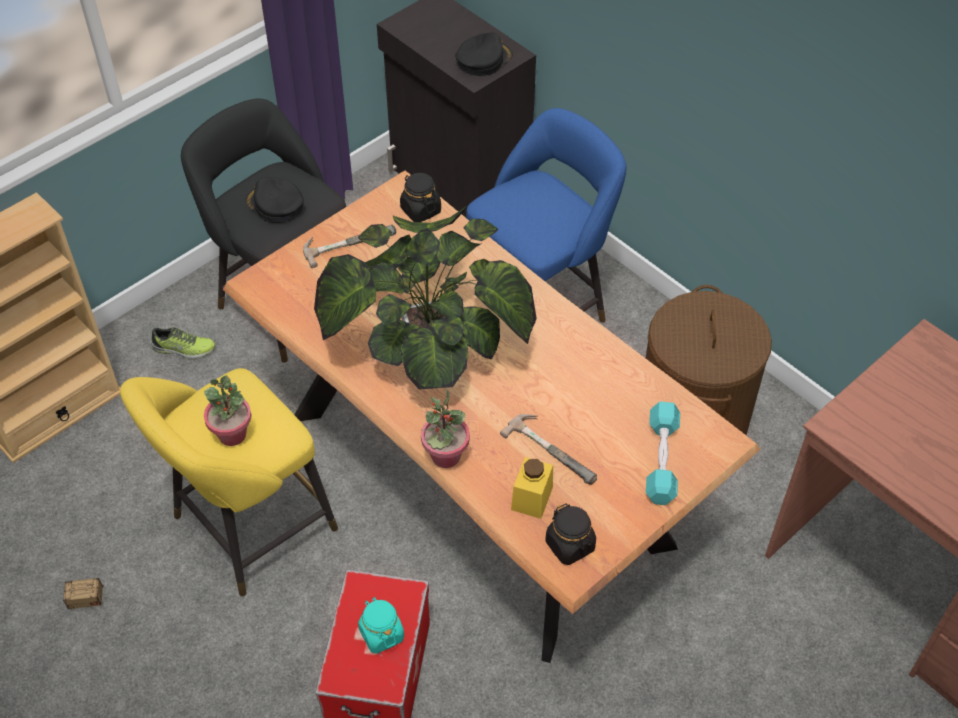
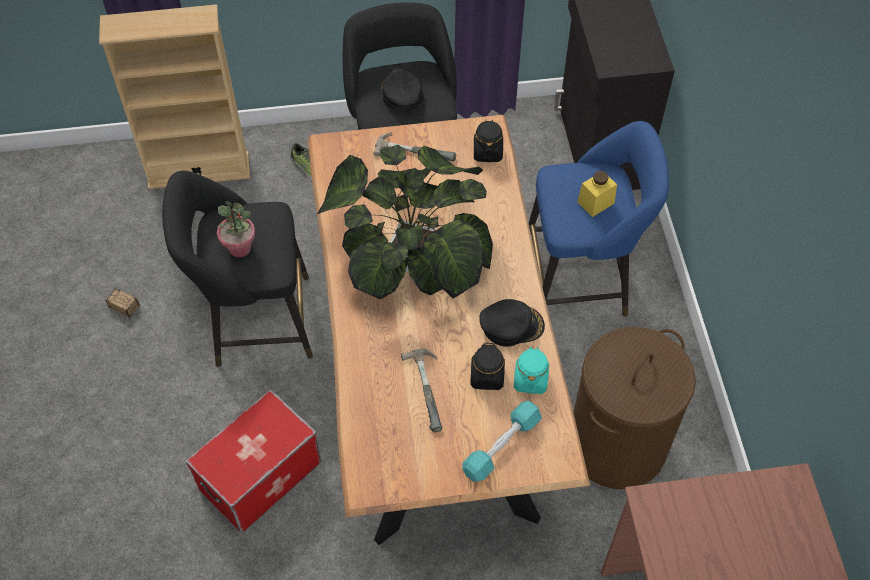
camera: 35 degrees right, 5 degrees up
yellow stool [120,368,338,596] -> black stool [162,171,313,367]
turquoise jar [358,597,404,654] -> turquoise jar moved to [514,346,549,394]
potted plant [421,389,470,468] -> none
black cap [455,32,513,76] -> black cap moved to [479,299,545,347]
yellow jar [511,457,553,519] -> yellow jar moved to [578,171,617,217]
black jar [545,503,596,565] -> black jar moved to [470,342,505,390]

